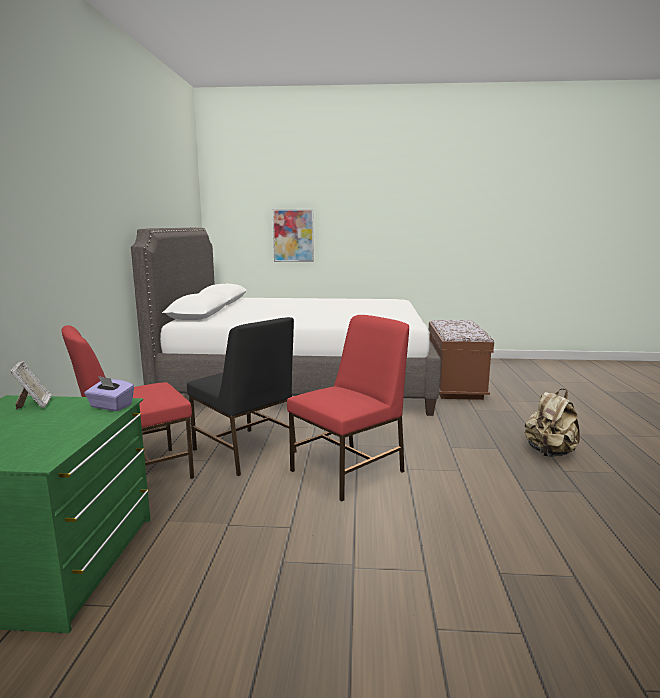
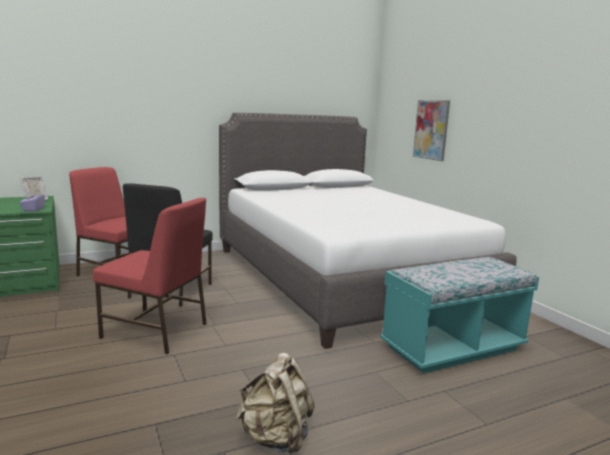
camera: 60 degrees right, 0 degrees up
brown bench [429,320,494,400] -> turquoise bench [380,257,539,374]

